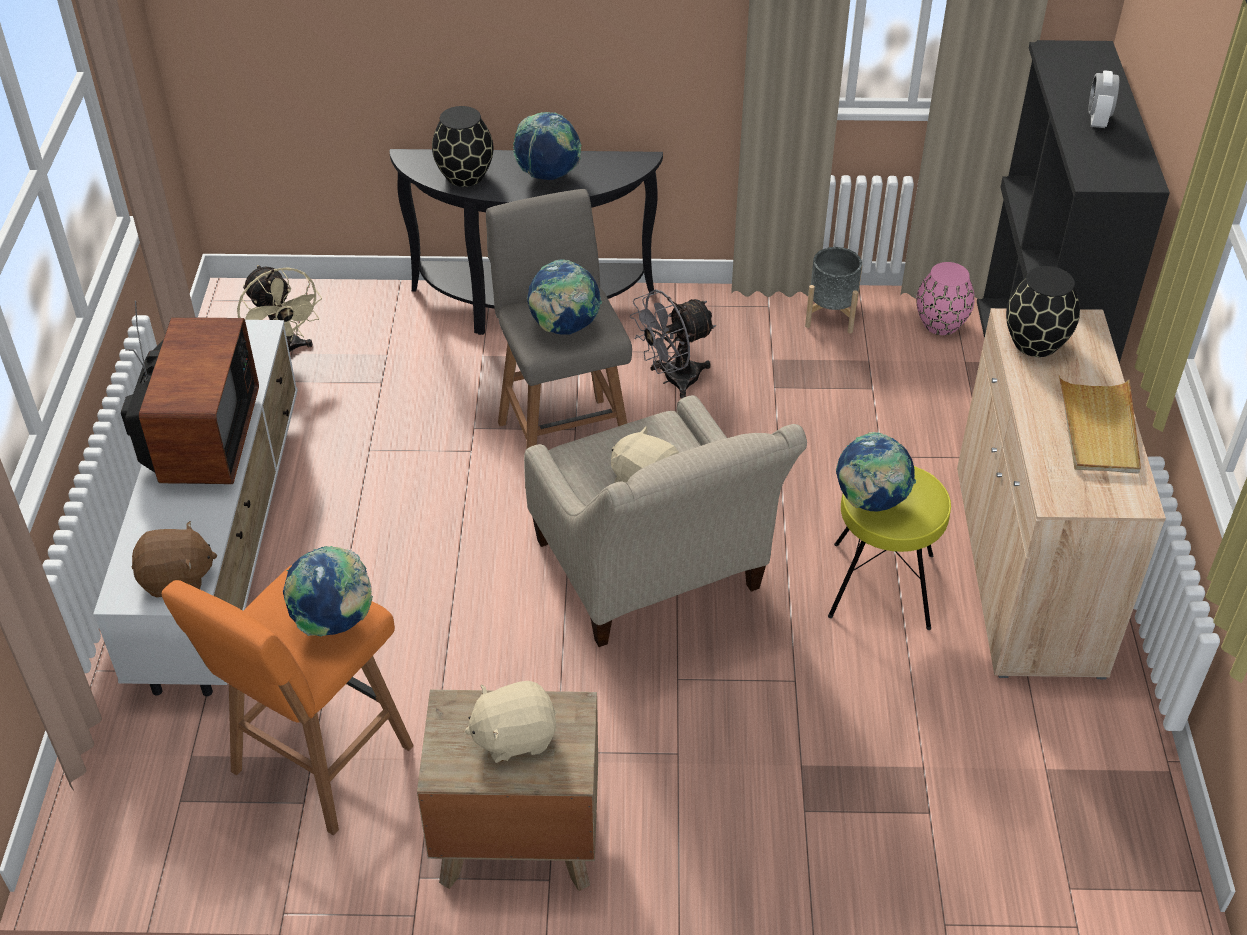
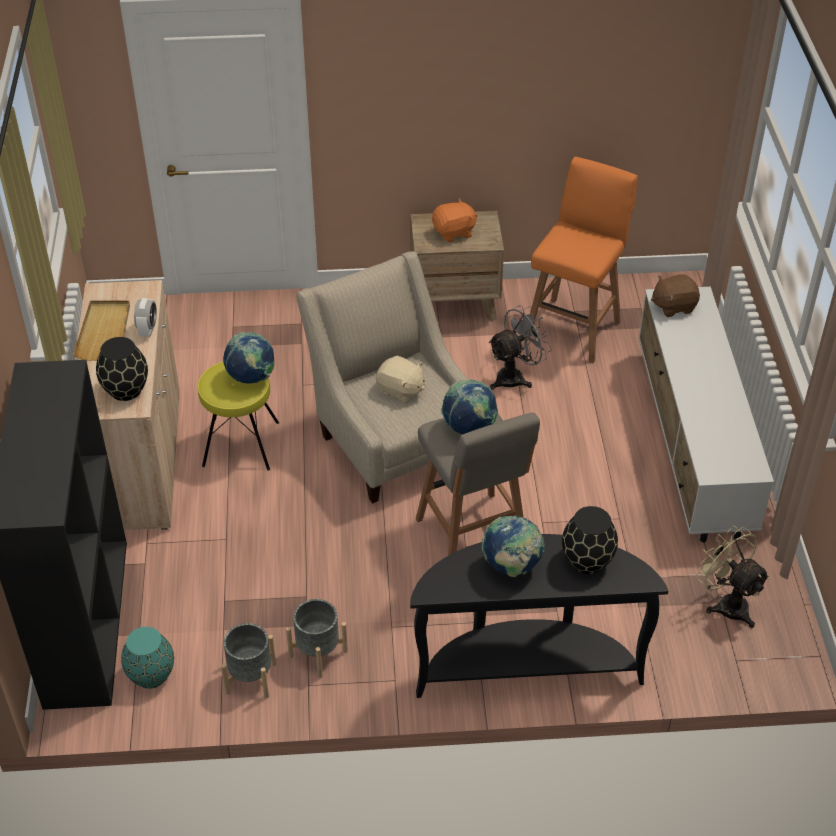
camera: 175 degrees right, 0 degrees up
television [121,301,259,484] -> none
globe [283,546,373,637] -> none
beige plush toy [465,681,556,763] -> orange plush toy [432,198,478,243]
grey fan [630,289,716,399] -> grey fan moved to [488,305,552,390]
pink vase [916,262,975,335] -> turquoise vase [121,627,174,689]
alarm clock [1089,70,1119,128] -> alarm clock moved to [134,298,157,337]
none -> grey planter [286,599,348,678]

